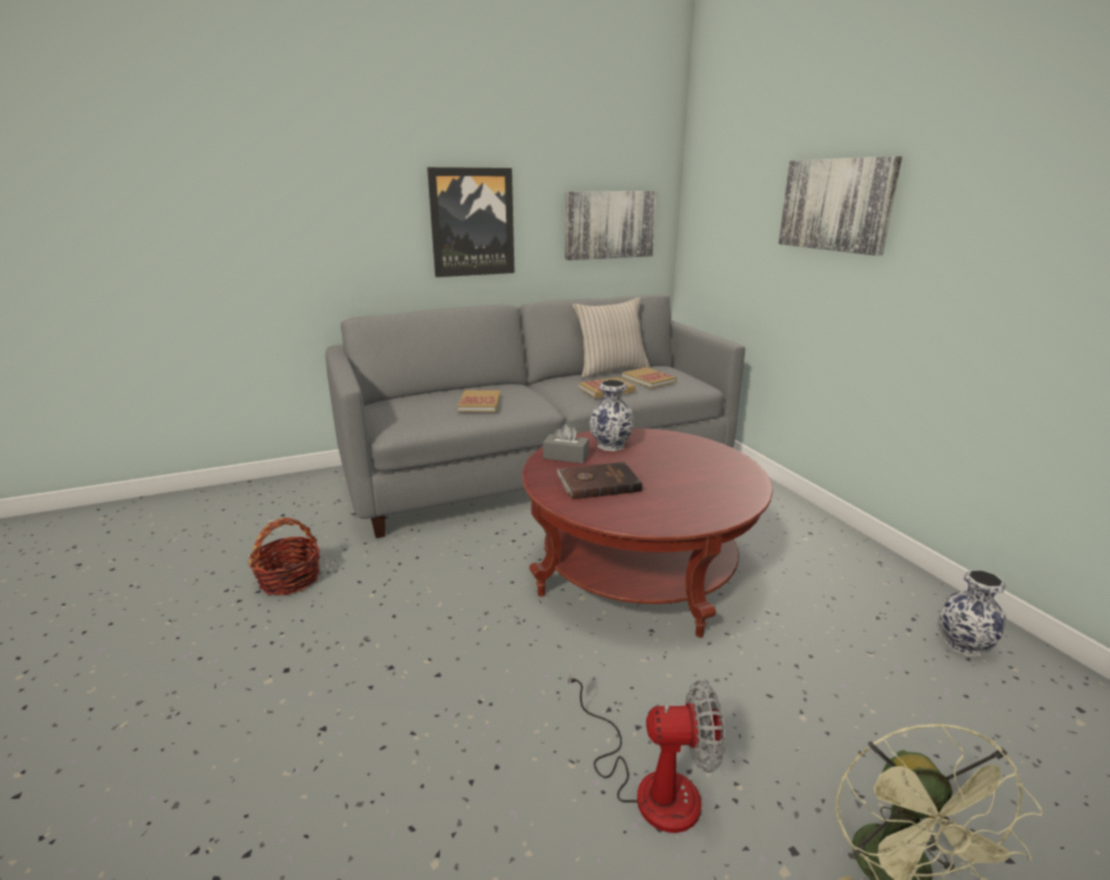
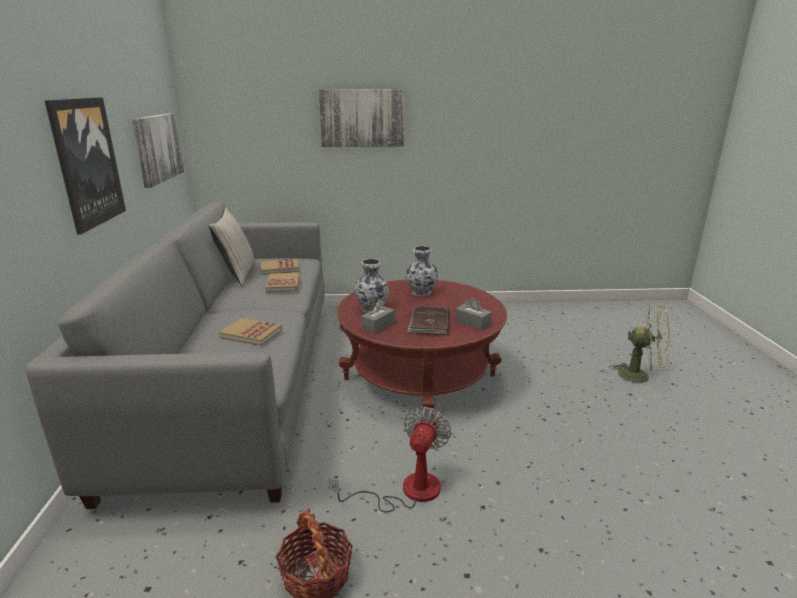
camera: 70 degrees left, 0 degrees up
fan [570,665,725,833] -> fan moved to [329,407,451,512]
vase [940,570,1006,657] -> vase moved to [406,246,438,296]
none -> grey tissue box [455,298,492,330]

